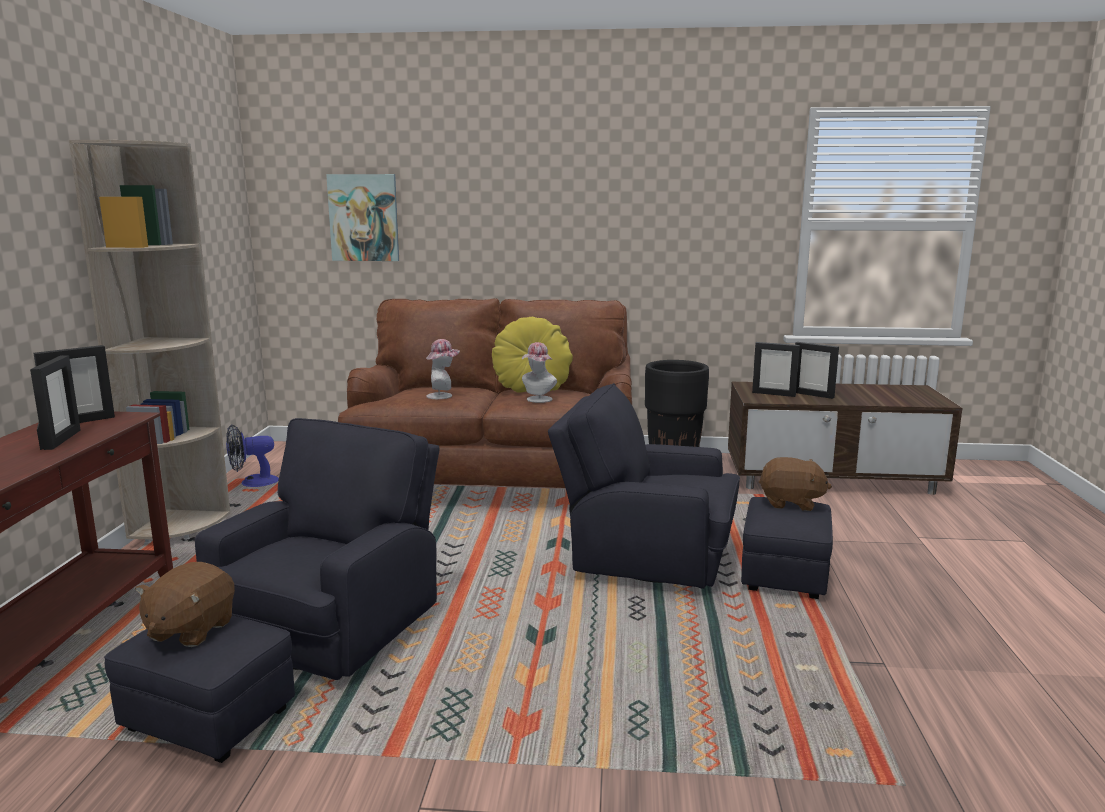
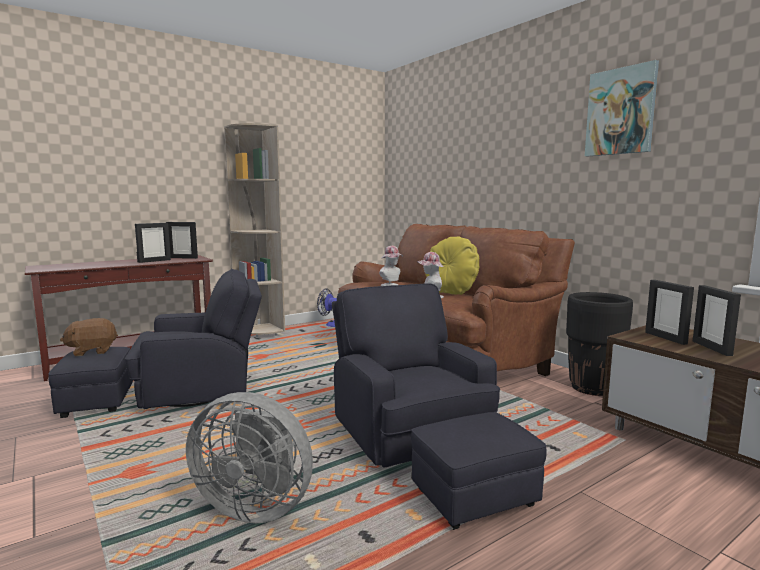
camera: 50 degrees right, 5 degrees down
picture [326,174,399,261] -> picture moved to [585,60,659,156]
brown plush toy [759,457,832,511] -> none
none -> grey fan [186,392,313,523]

